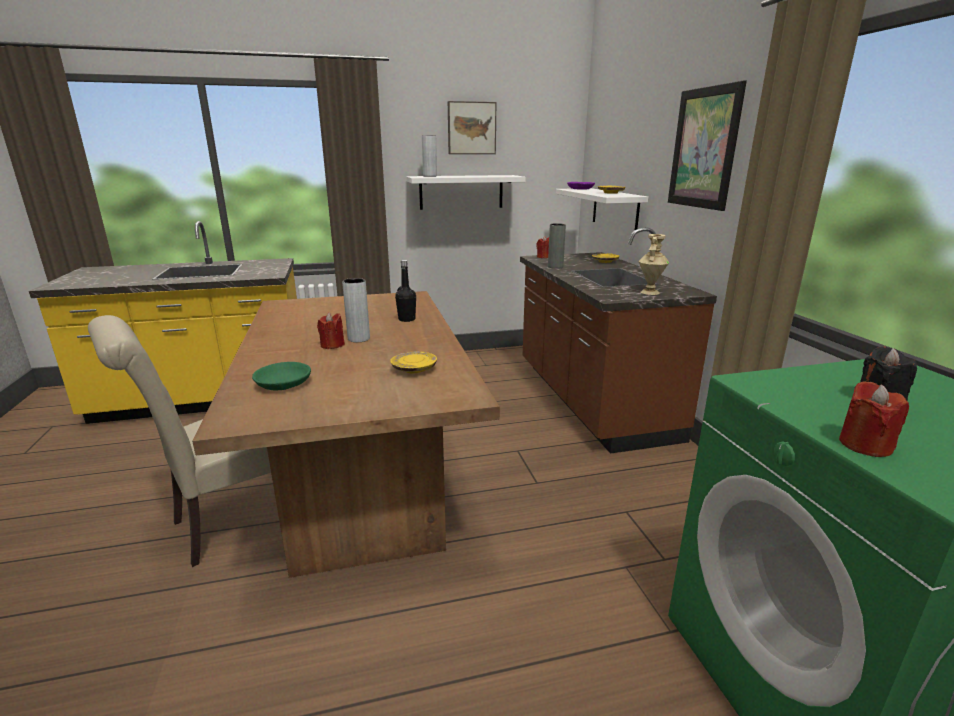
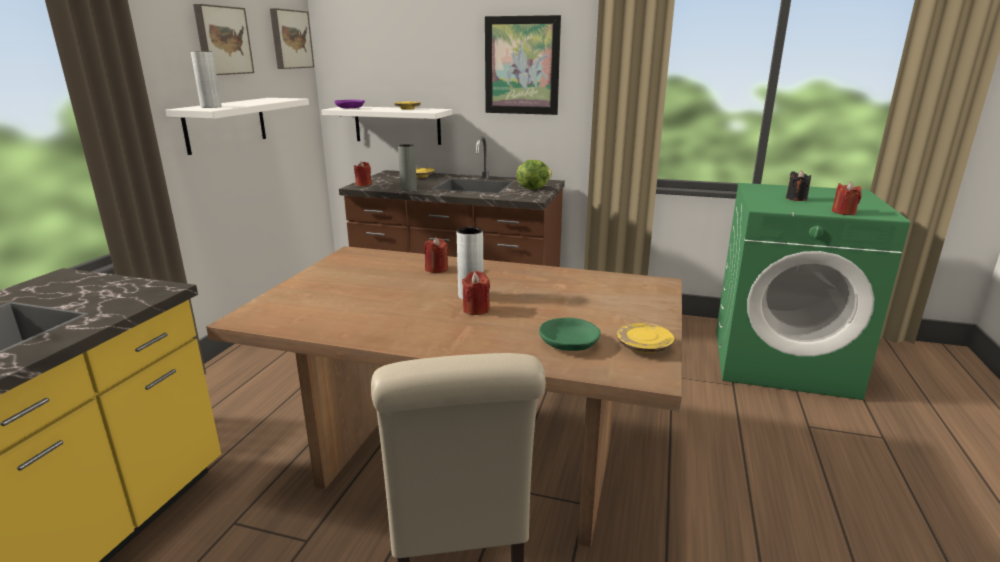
camera: 60 degrees left, 0 degrees up
yellow plate [390,351,437,373] -> yellow plate moved to [617,323,674,353]
black bottle [395,260,416,322] -> red candle [425,237,449,273]
beige vase [638,234,670,295] -> lettuce [516,160,552,189]
none -> picture [270,8,314,69]

